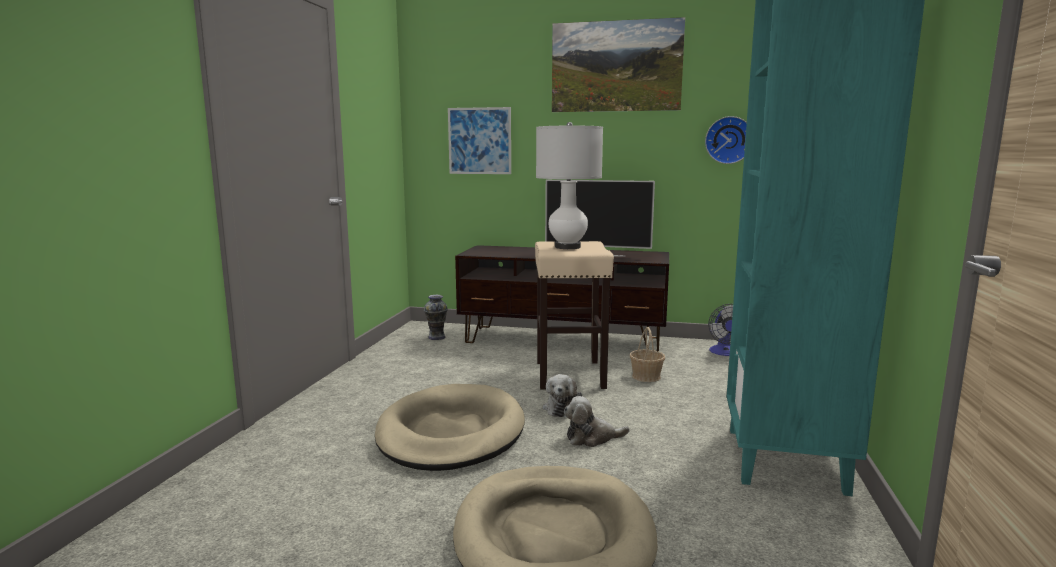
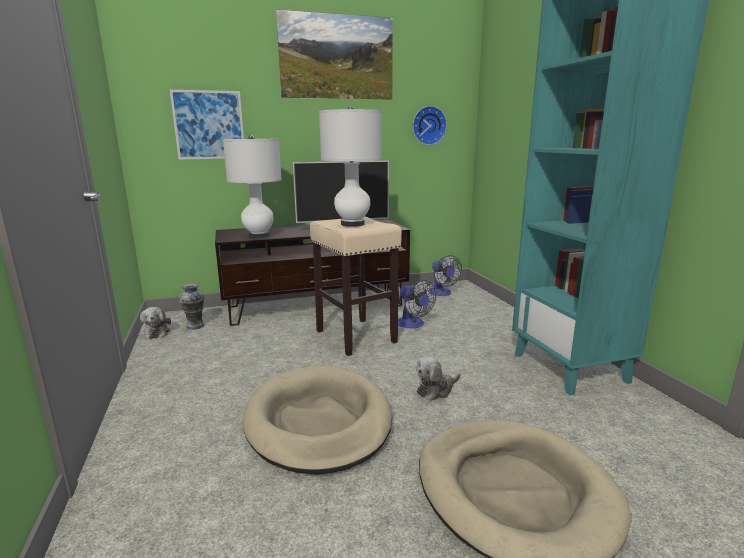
camera: 30 degrees left, 5 degrees up
plush toy [543,374,582,417] -> plush toy moved to [140,307,171,339]
basket [630,327,665,382] -> fan [398,280,436,328]
none -> white table lamp [223,135,281,238]

